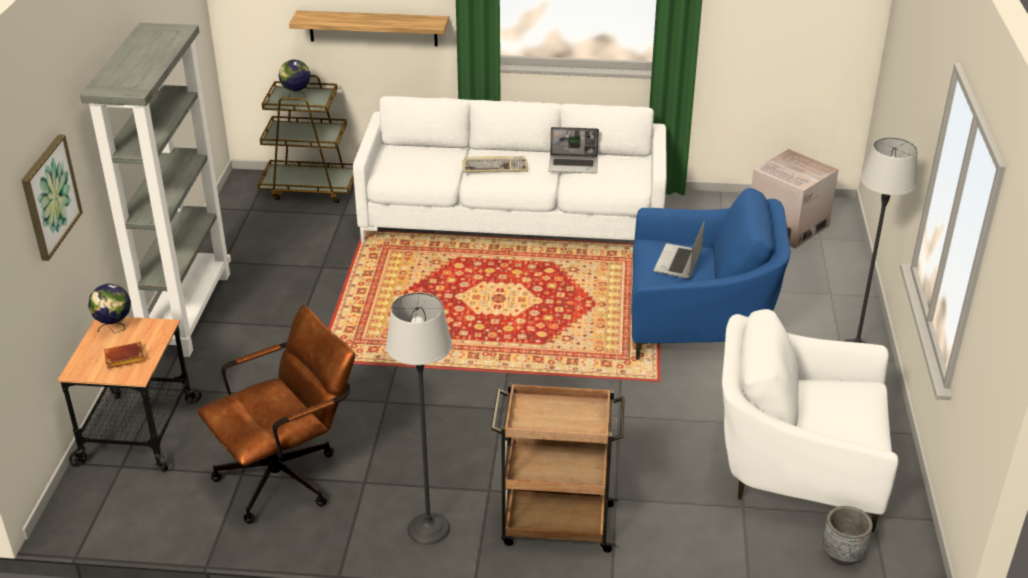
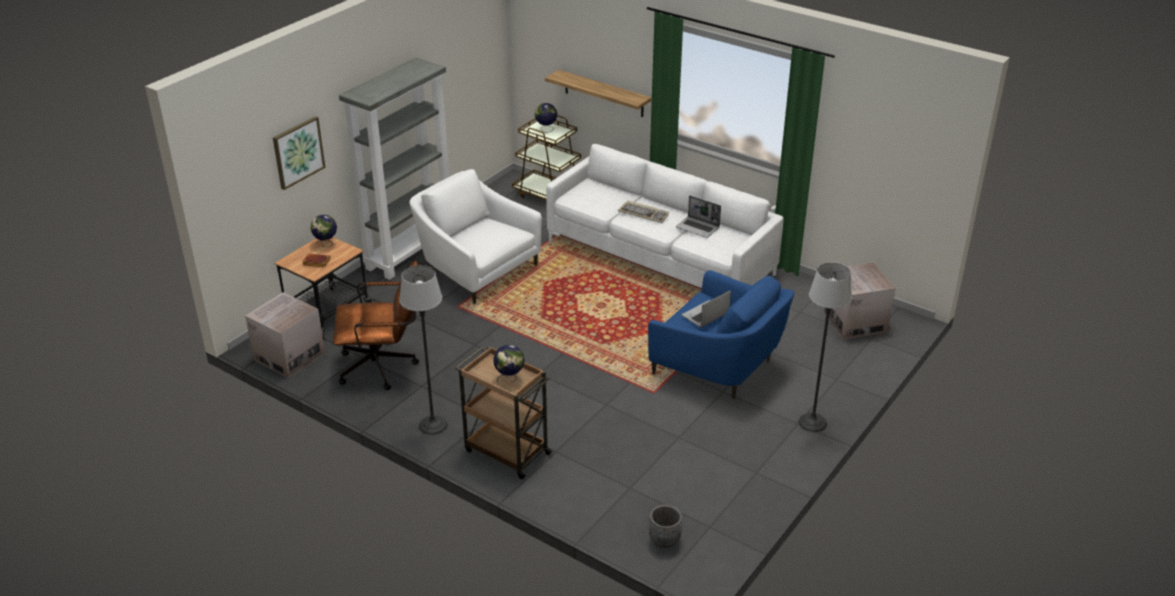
camera: 30 degrees right, 0 degrees up
white armchair [722,309,898,532] -> white armchair moved to [409,169,542,304]
none -> cardboard box [245,292,325,378]
none -> globe [493,345,524,382]

